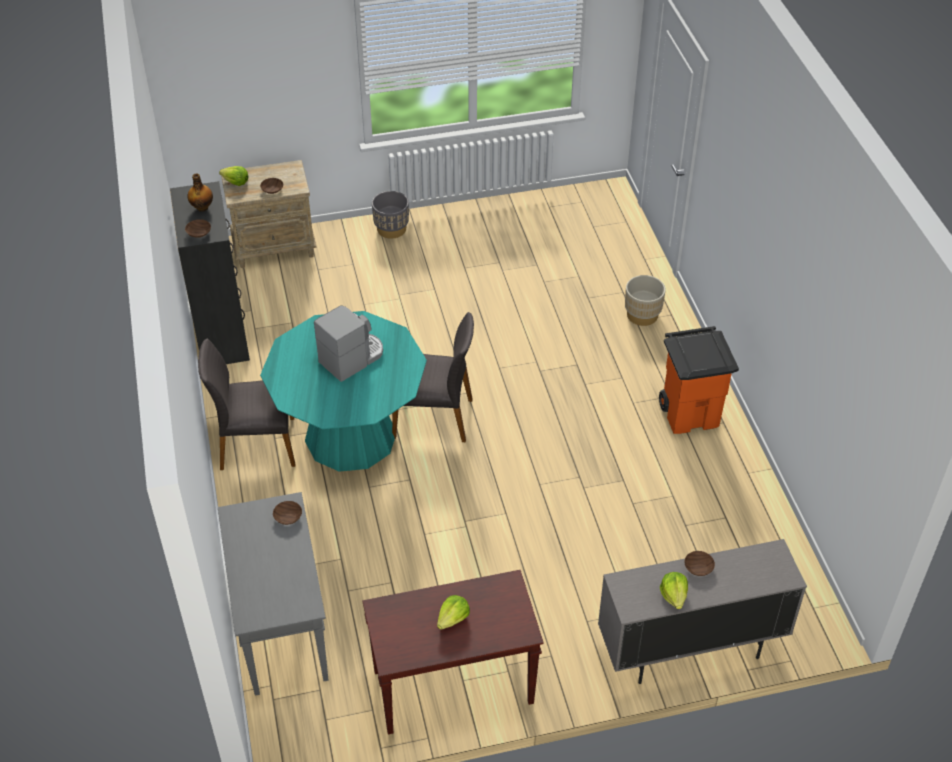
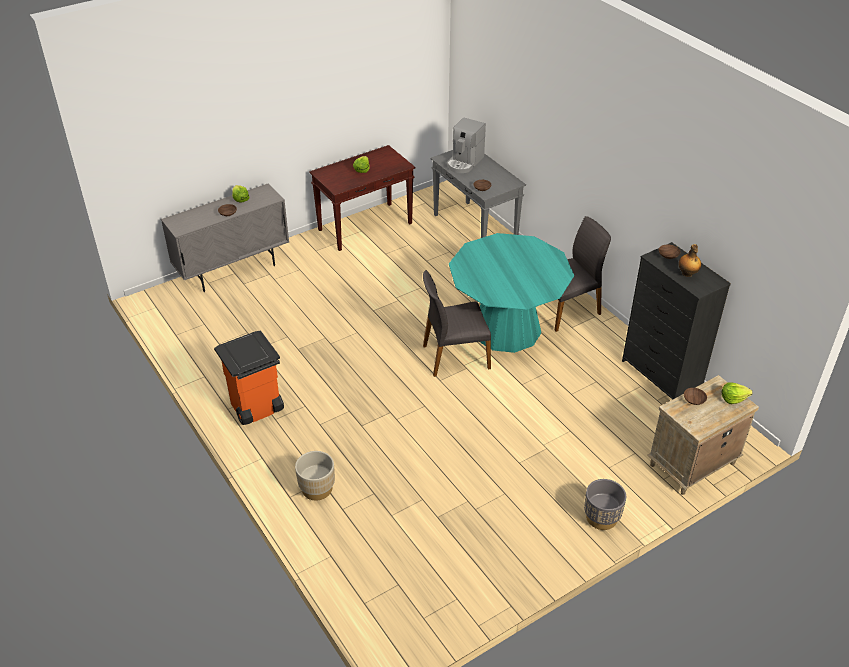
camera: 160 degrees right, 5 degrees down
coffee machine [314,305,383,382] -> coffee machine moved to [447,118,486,173]

